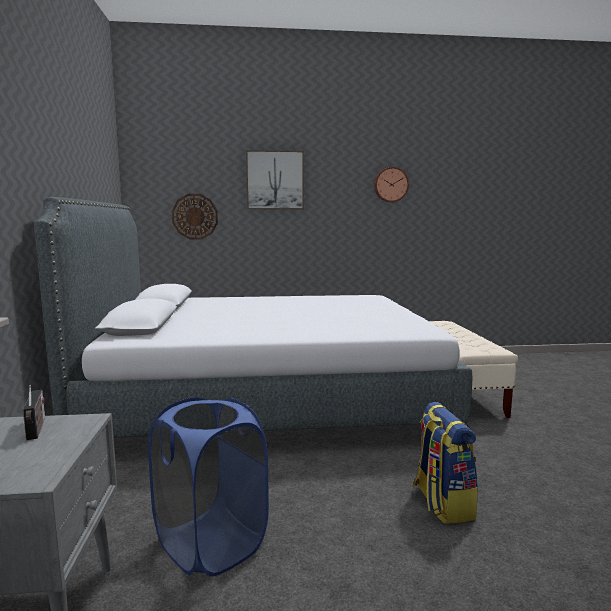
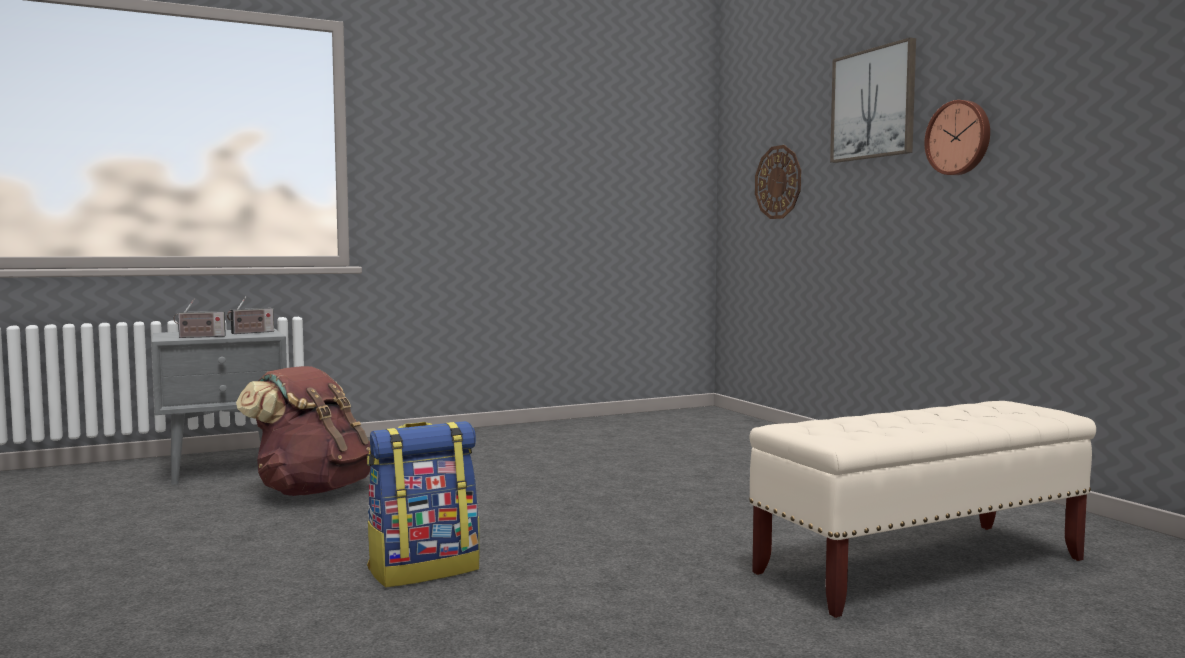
camera: 70 degrees right, 5 degrees down
grey bed [34,197,472,438] -> none
blue laundry basket [148,397,269,577] -> brown backpack [236,366,370,496]
wall clock [374,167,409,202] -> wall clock moved to [924,100,990,175]
none -> radio [173,298,226,338]

